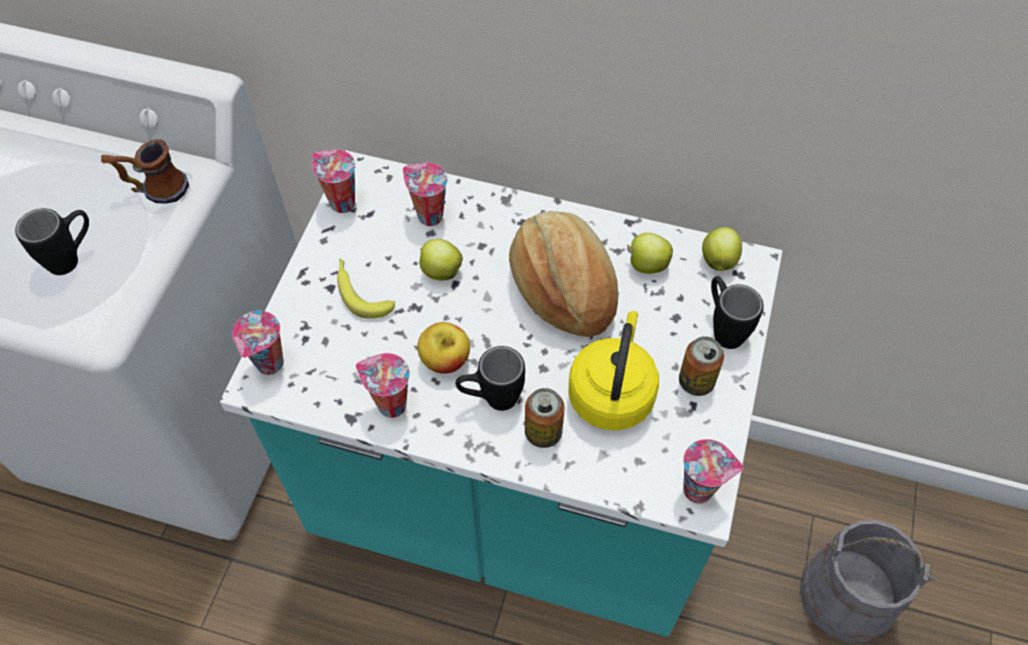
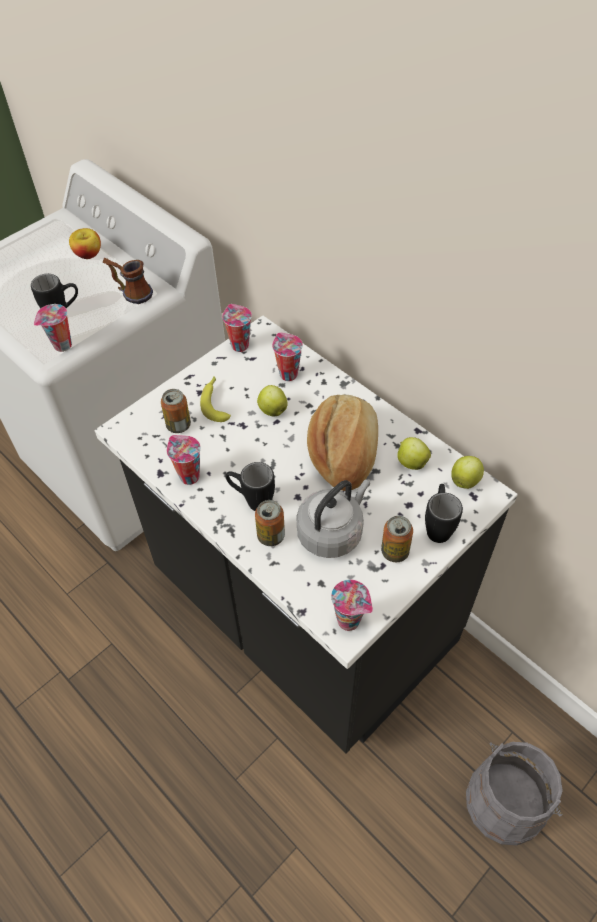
camera: 30 degrees right, 5 degrees down
turquoise counter [220,150,782,637] -> black counter [95,316,517,754]
cup [232,311,284,375] -> cup moved to [34,304,72,352]
apple [417,322,470,374] -> apple moved to [69,228,101,259]
yellow kettle [568,311,659,430] -> grey kettle [296,480,370,558]
none -> can [161,389,191,433]

